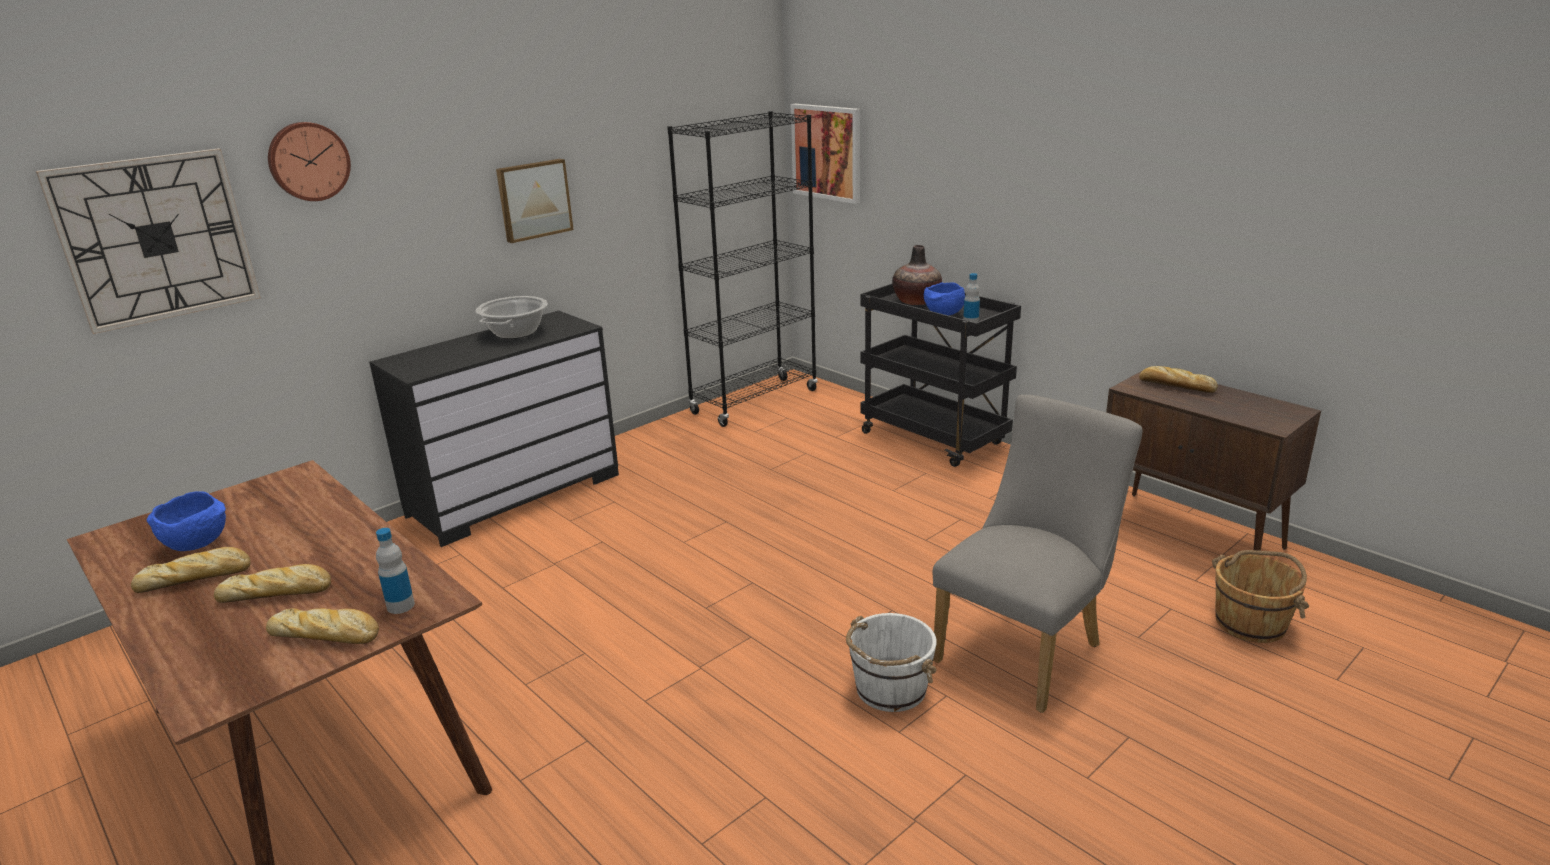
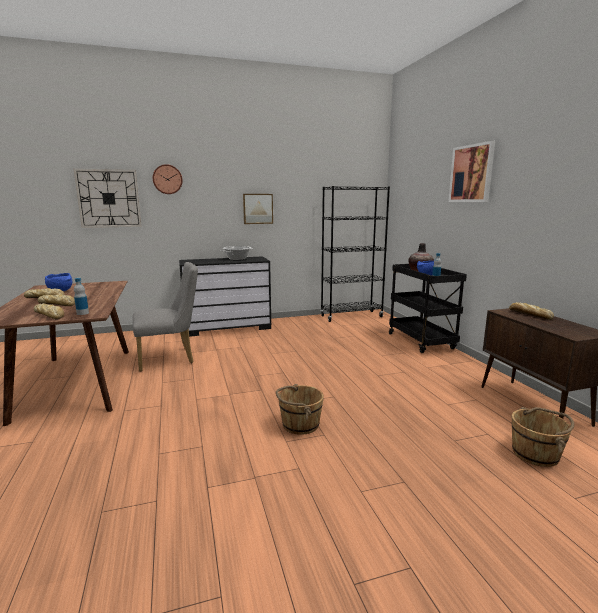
camera: 25 degrees right, 10 degrees down
picture [791,104,860,204] -> picture moved to [448,141,495,202]
white bucket [846,613,937,712] -> brown bucket [276,384,324,435]
grey chair [933,395,1143,713] -> grey chair moved to [133,262,198,372]

